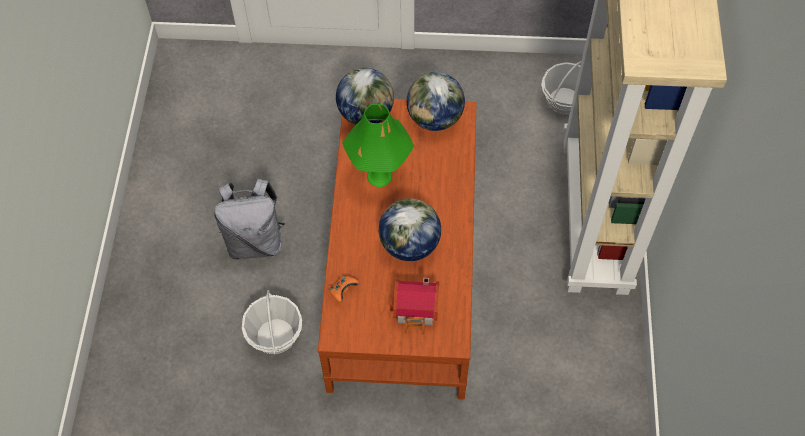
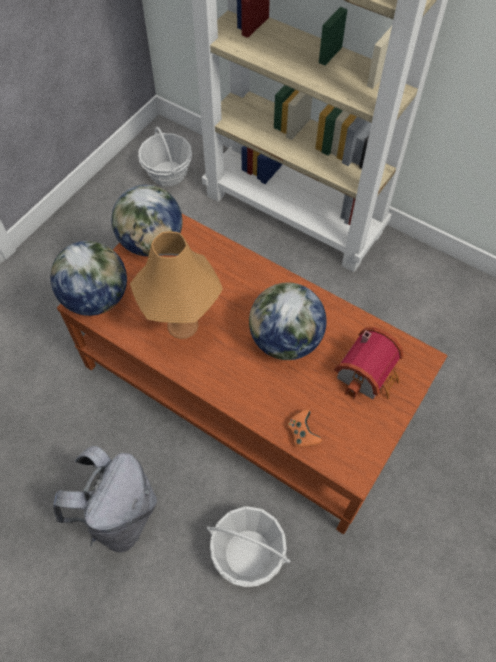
camera: 60 degrees left, 0 degrees up
green table lamp [342,104,414,187] -> orange table lamp [130,231,223,339]

